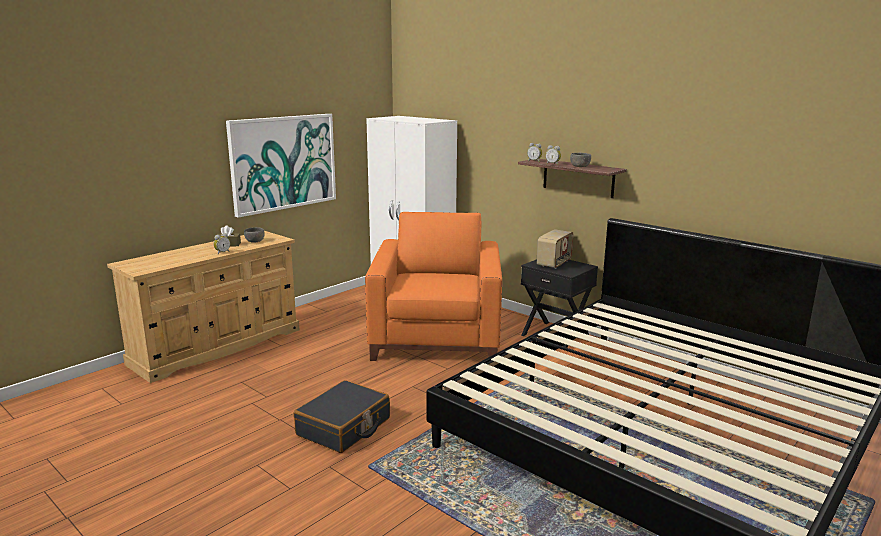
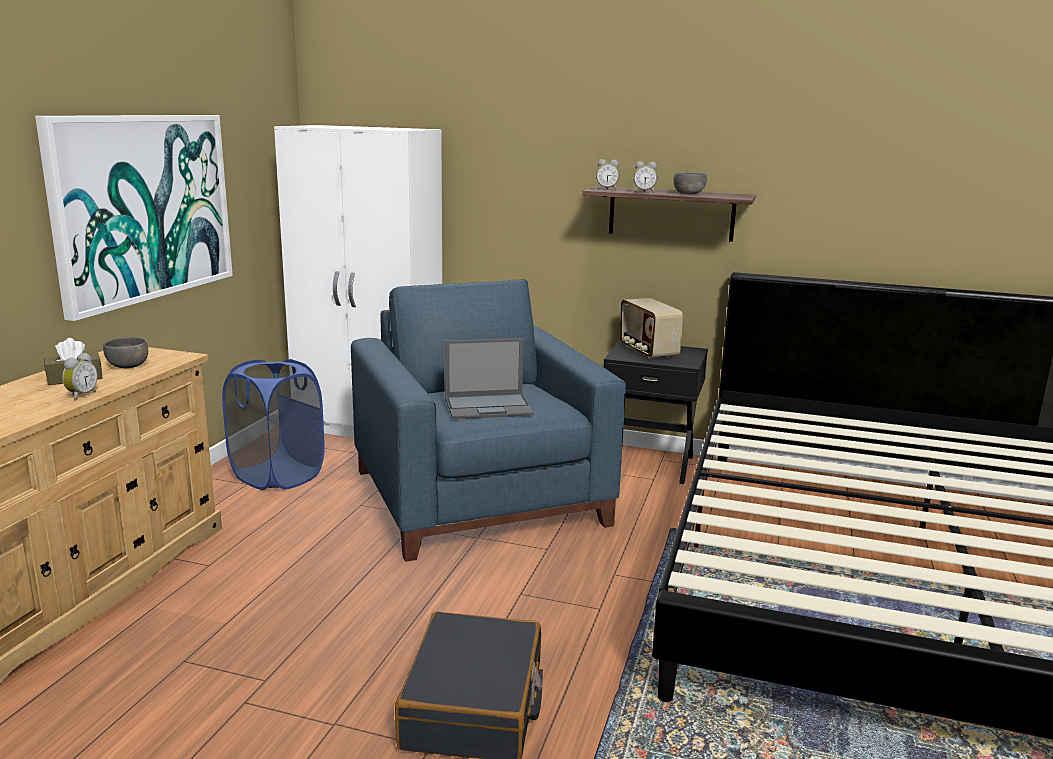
camera: 25 degrees left, 0 degrees up
orange armchair [365,212,502,361] -> blue armchair [351,279,626,562]
radio [537,229,573,269] -> radio turned 150 degrees clockwise [620,298,684,359]
none -> blue laundry basket [222,359,325,490]
none -> laptop [445,338,534,419]

